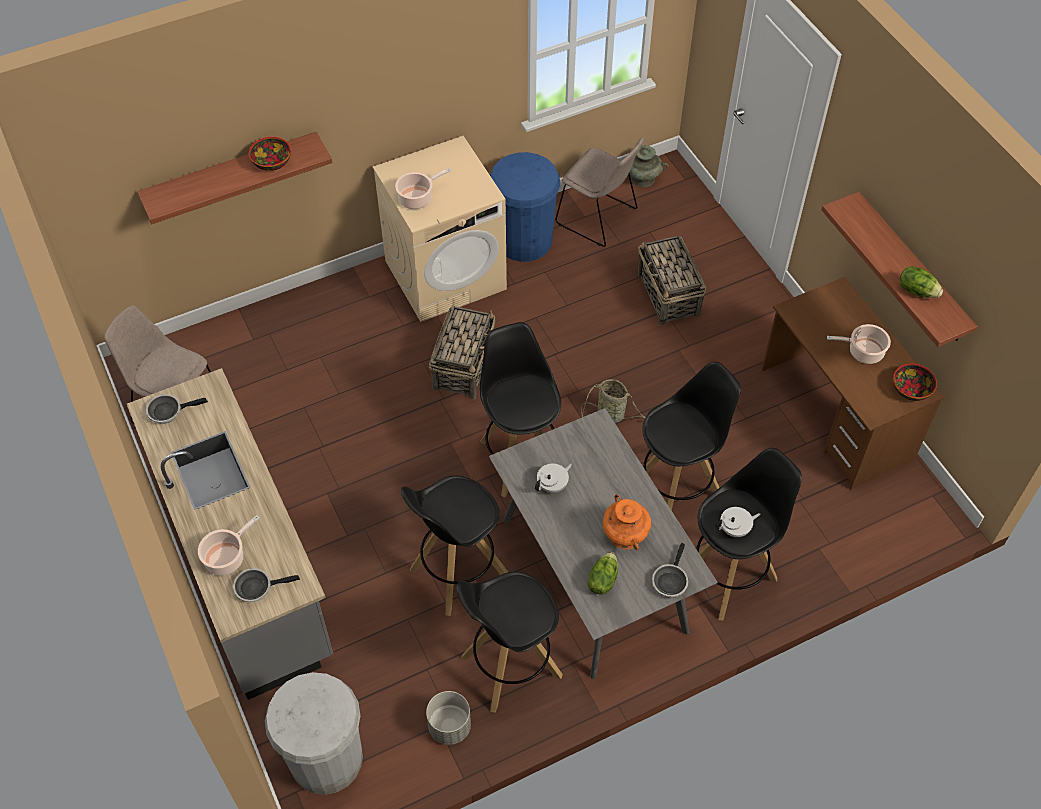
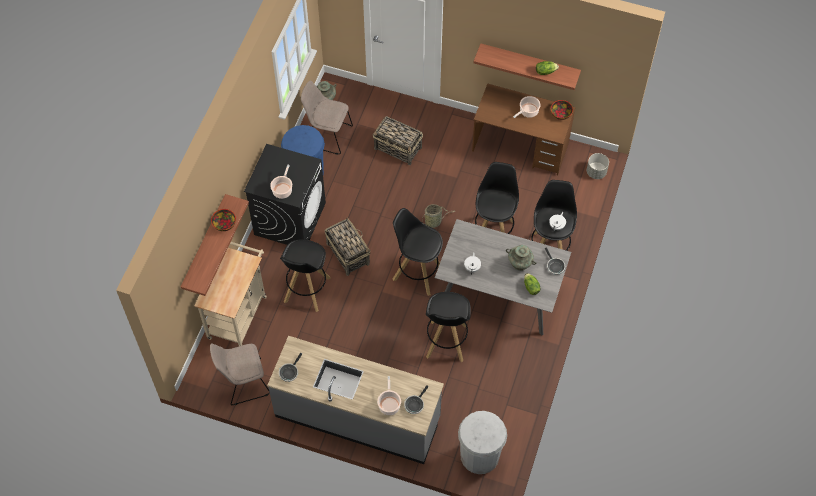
camera: 45 degrees left, 5 degrees up
beige washing machine [373,136,507,322] -> black washing machine [244,144,326,245]
grey planter [426,691,471,745] -> grey planter moved to [587,153,609,179]
black stool [456,572,563,713] -> black stool moved to [280,239,331,312]
beige chair [555,138,644,247] -> beige chair turned 150 degrees counterclockwise [301,80,353,155]
orange vase [603,494,651,550] -> turquoise vase [506,245,536,271]
none -> beige cart [194,242,267,346]

